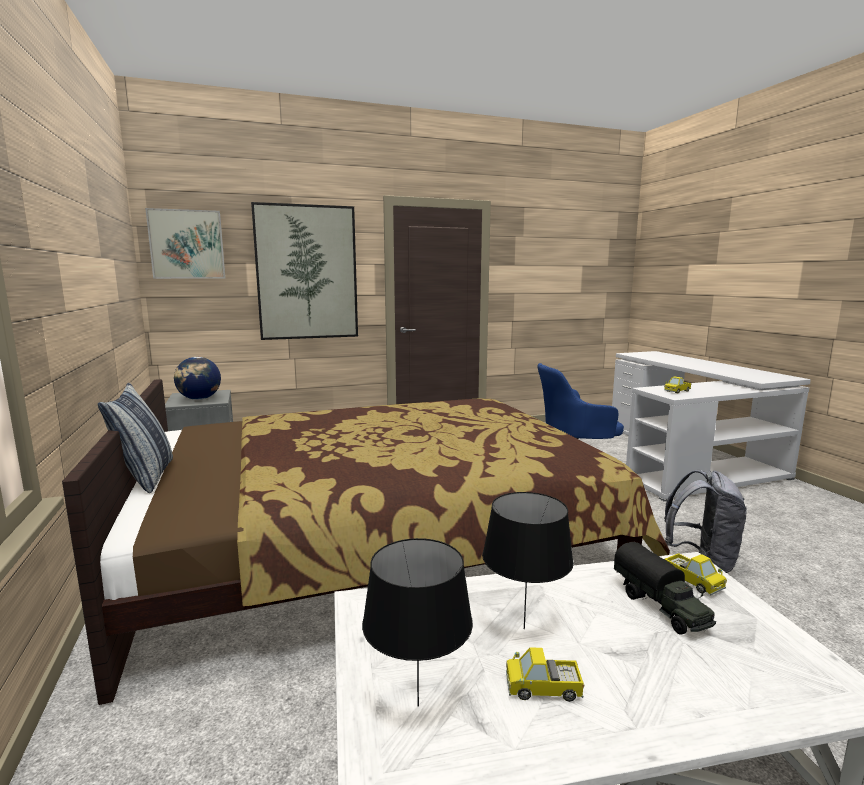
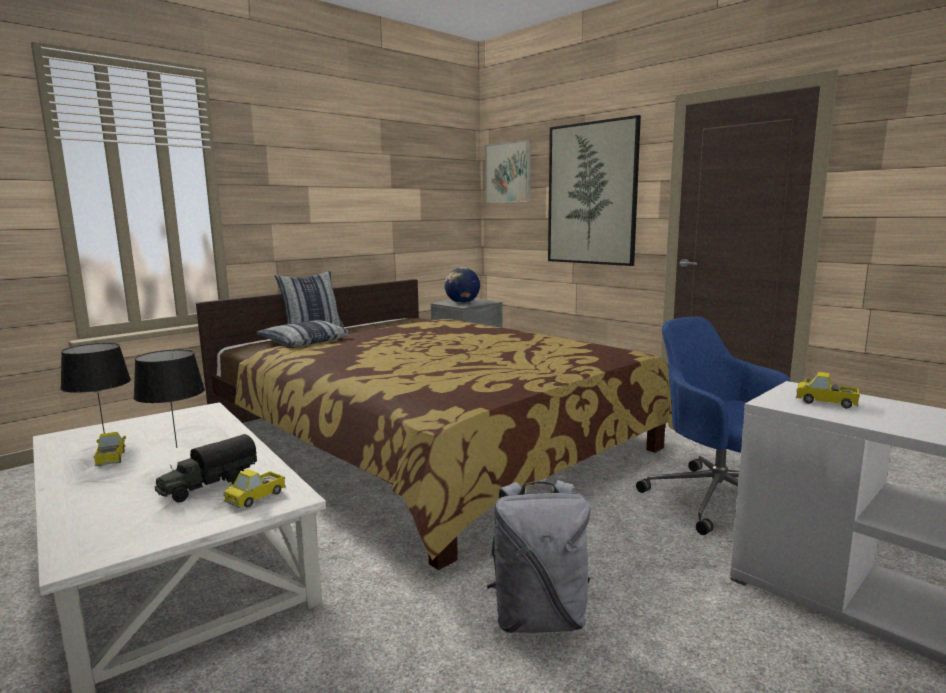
camera: 65 degrees right, 0 degrees up
none -> pillow [256,320,350,347]

